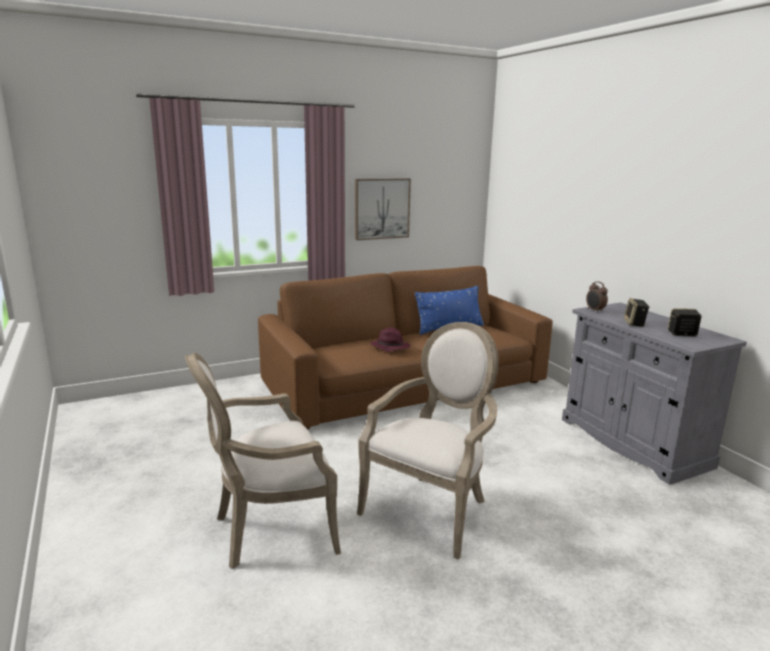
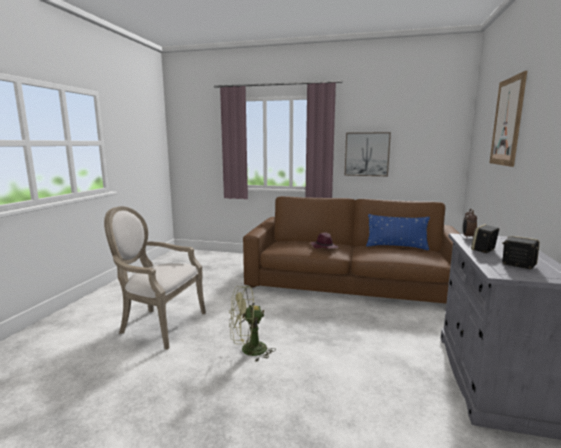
camera: 40 degrees right, 5 degrees down
armchair [357,322,499,560] -> green fan [229,285,276,362]
none -> picture [489,71,527,167]

